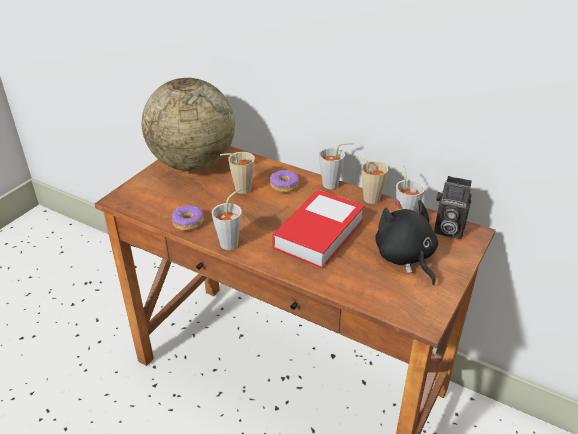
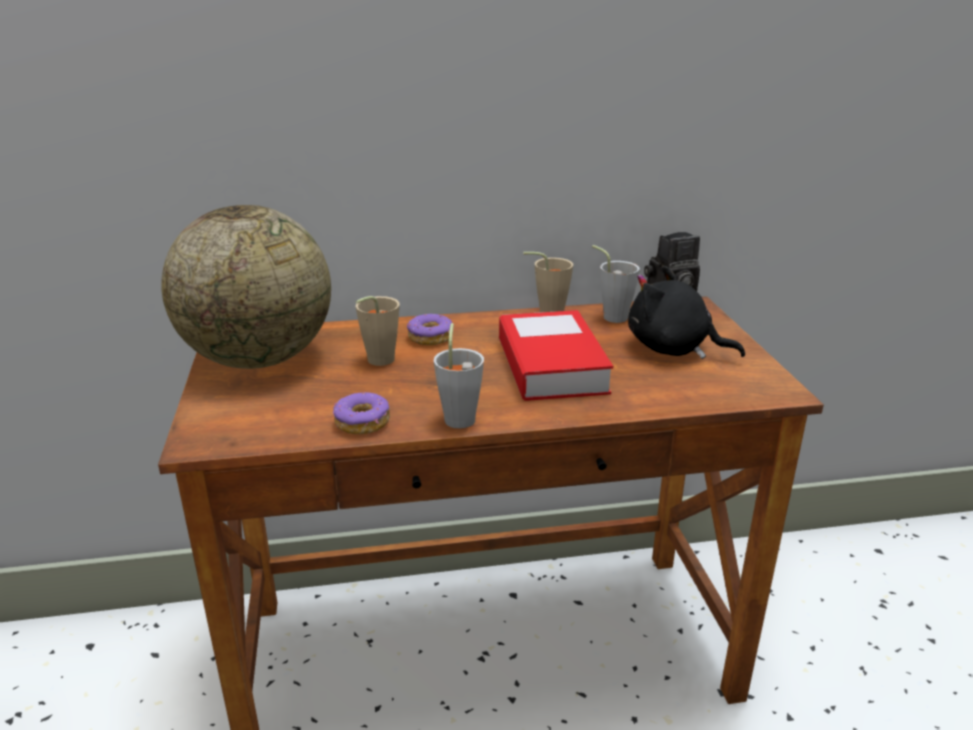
camera: 40 degrees left, 10 degrees down
grey cup [319,142,354,189] -> none

